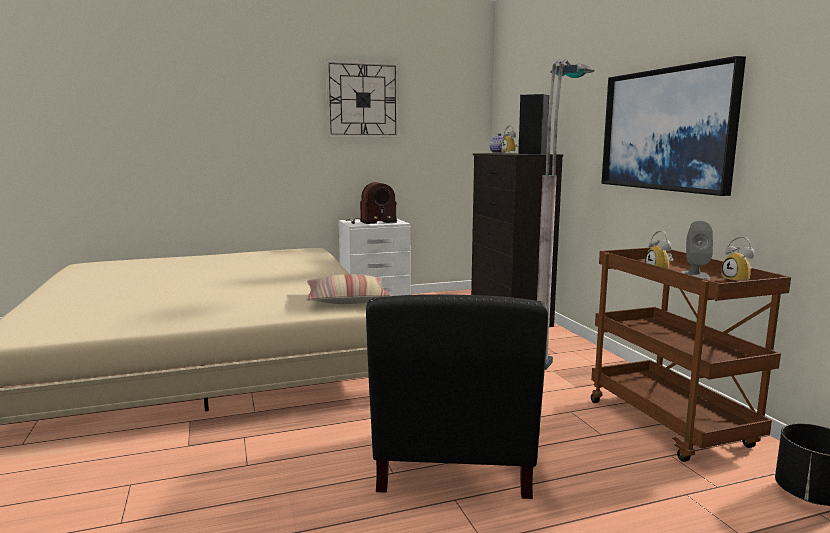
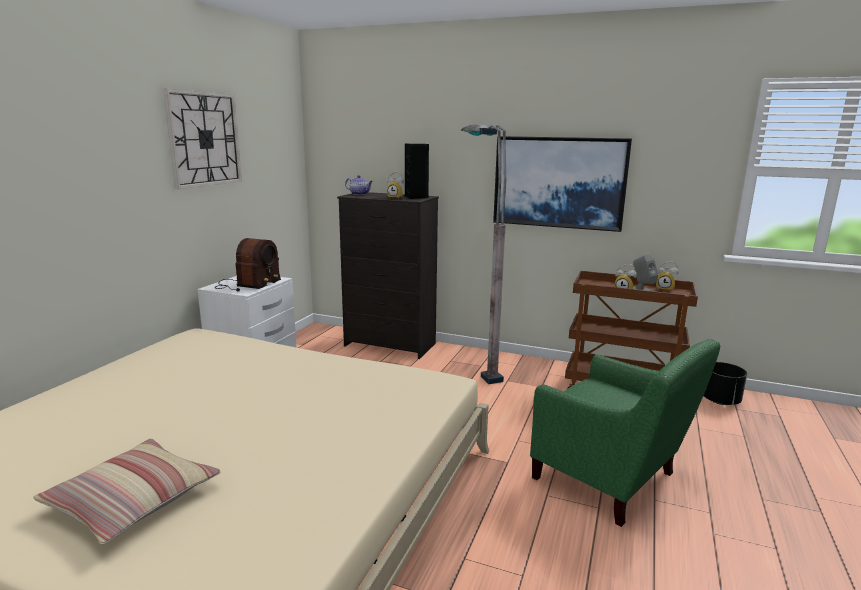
camera: 50 degrees left, 5 degrees up
pillow [306,274,391,304] -> pillow moved to [33,439,221,545]
black armchair [366,294,548,499] -> green armchair [530,339,720,527]

